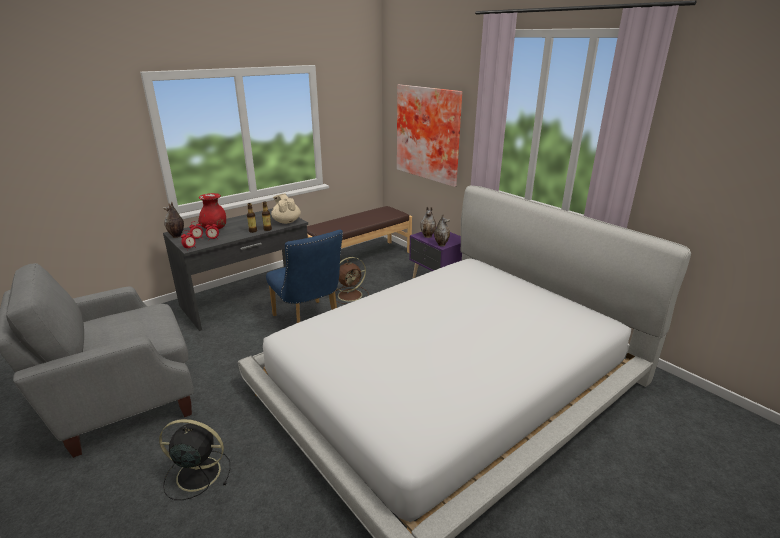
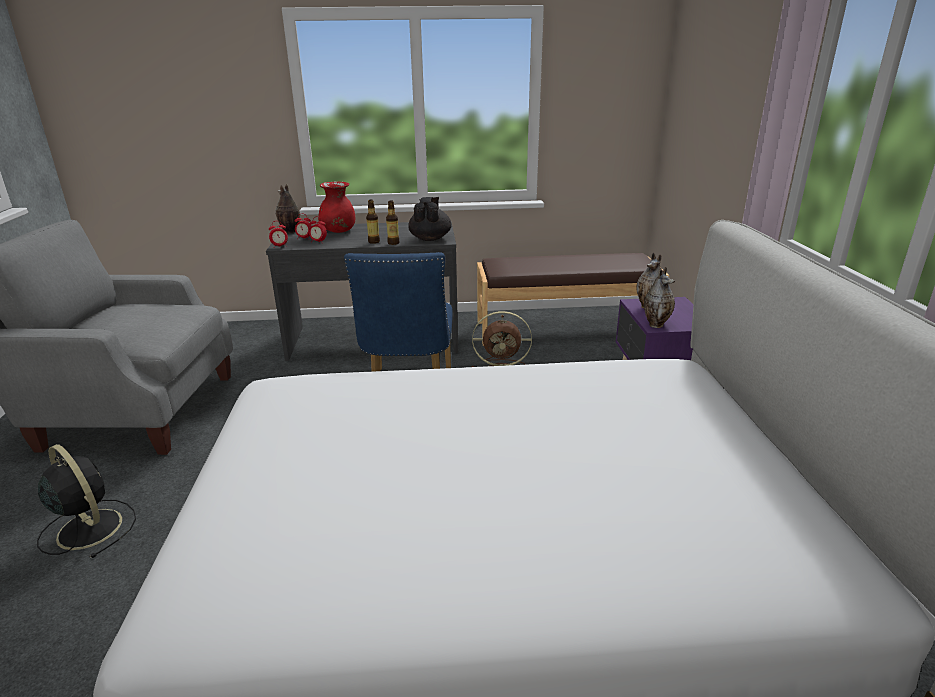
camera: 35 degrees right, 0 degrees up
beige teapot [271,194,301,224] -> black teapot [408,197,452,241]
picture [397,84,462,187] -> none

